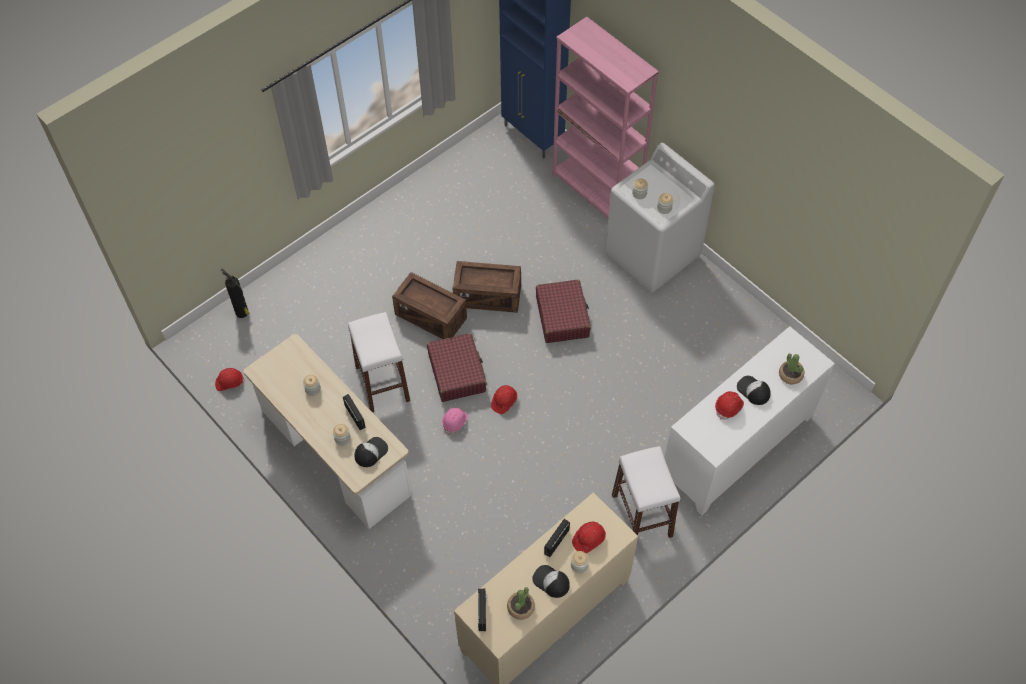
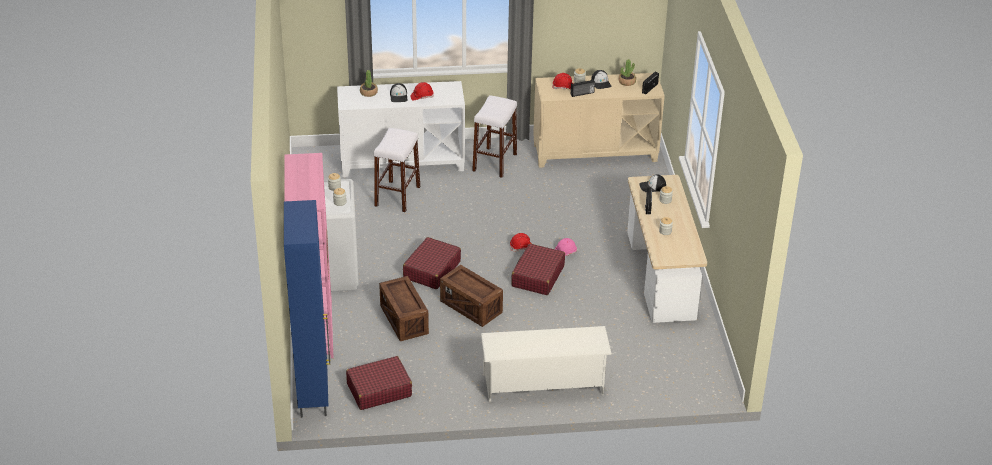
camera: 145 degrees left, 20 degrees down
red hard hat [215,368,245,391] -> none
fire extinguisher [221,269,250,318] -> none
white stool [348,312,410,412] -> white stool moved to [374,128,420,212]
crate [392,272,467,339] -> crate moved to [379,276,429,341]
none -> red suitcase [346,356,412,410]
none -> white shoe rack [481,326,612,402]

